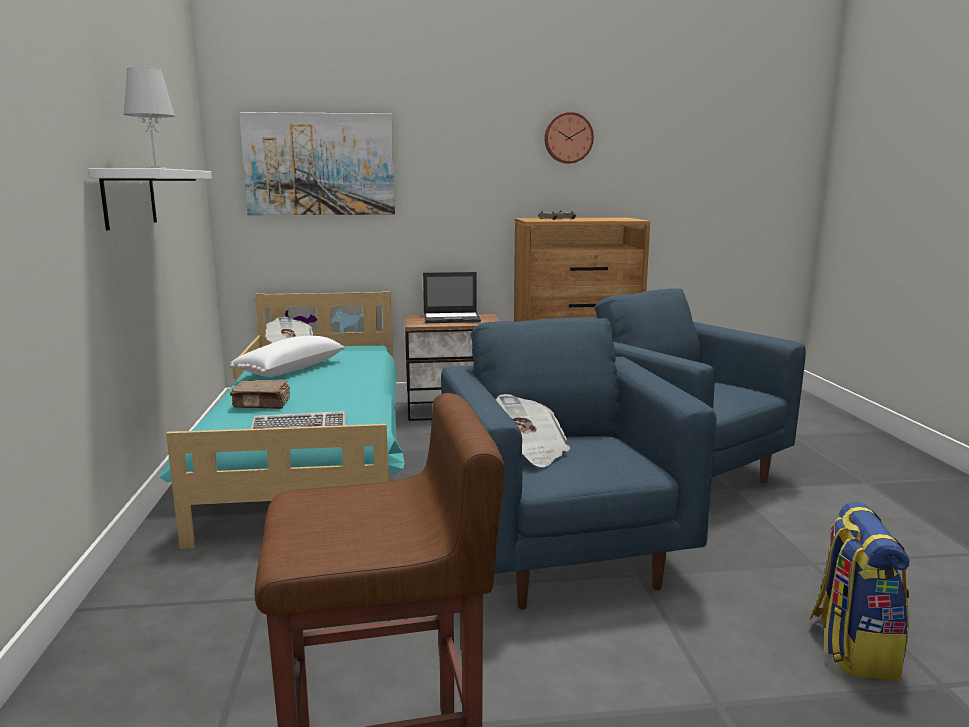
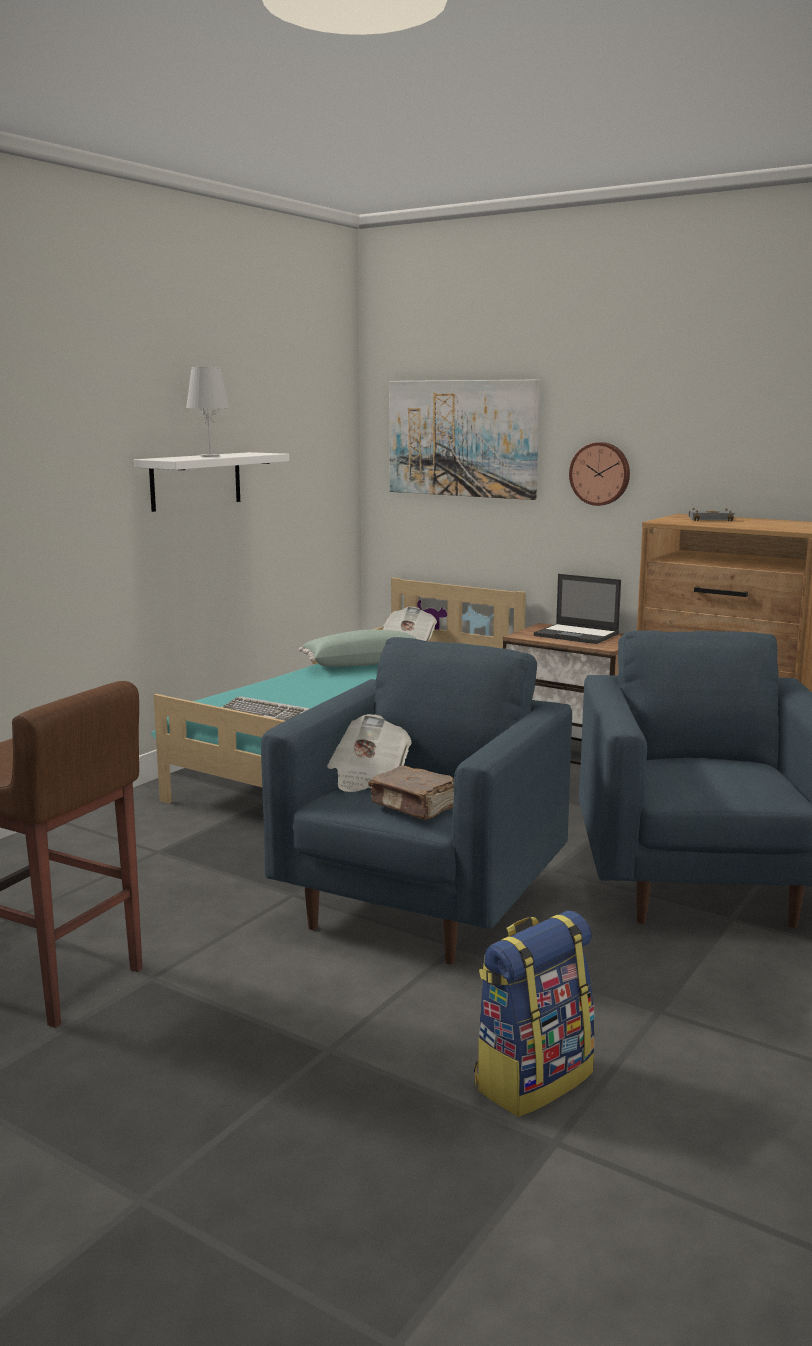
camera: 40 degrees right, 0 degrees up
white pillow [230,336,344,377] -> green pillow [299,630,416,667]
brown book [230,379,290,409] -> brown book moved to [368,766,454,820]
wall clock [544,112,594,164] -> wall clock moved to [569,442,630,506]

